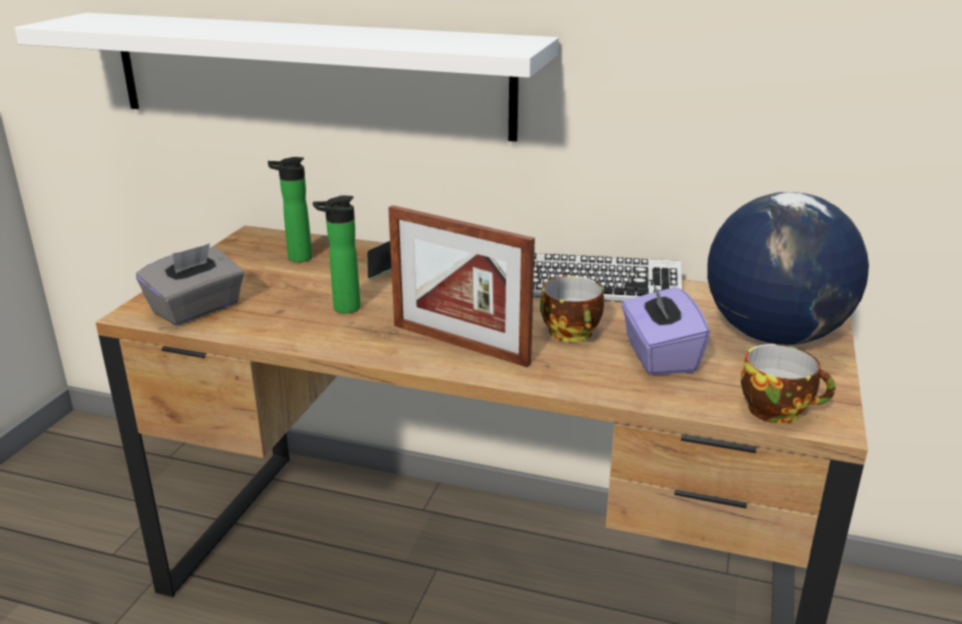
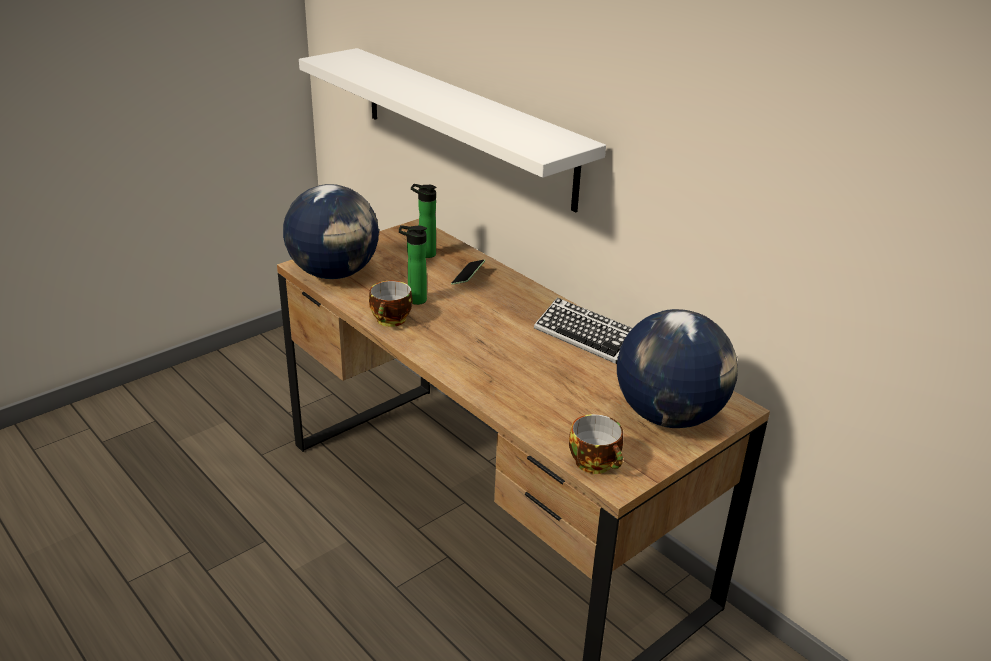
camera: 30 degrees right, 5 degrees up
grey tissue box [136,243,244,326] -> globe [283,184,379,279]
picture frame [388,205,535,368] -> none
cup [540,276,604,342] -> cup moved to [369,281,413,327]
purple tissue box [621,280,710,375] -> none

